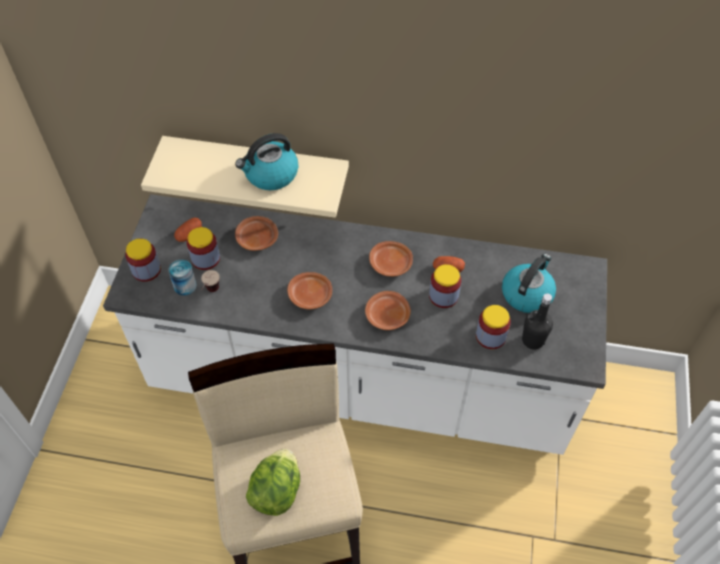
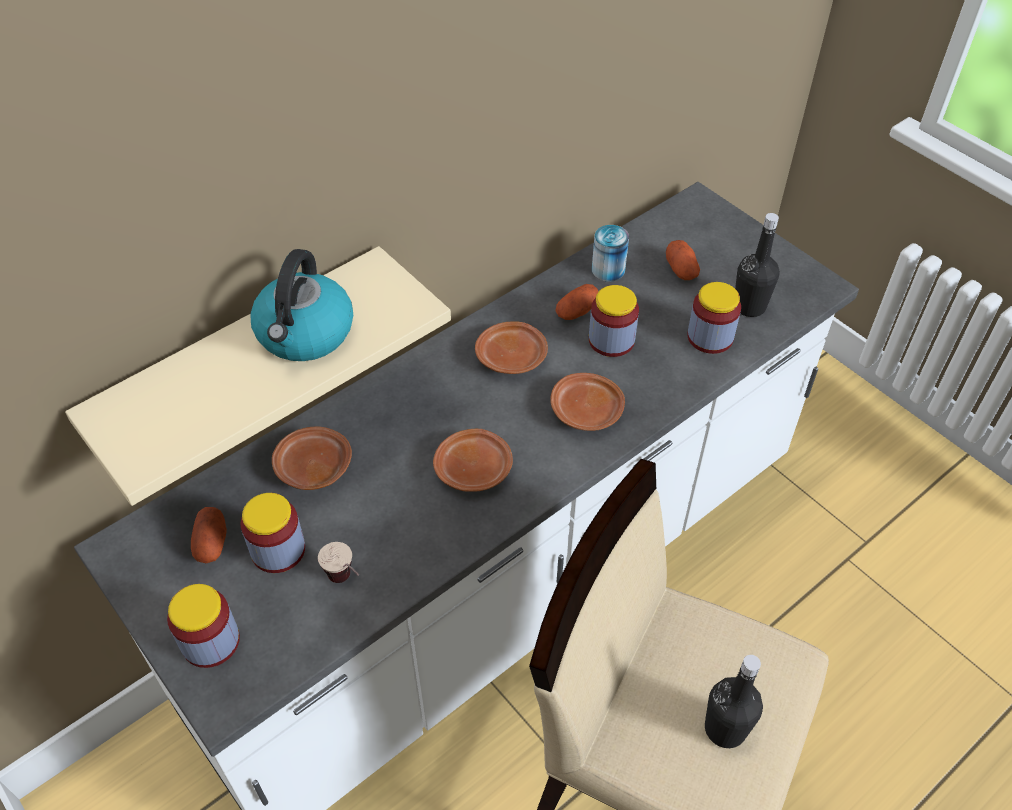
camera: 50 degrees left, 5 degrees down
can [168,260,197,296] -> can moved to [592,225,629,282]
lettuce [246,449,300,516] -> black bottle [705,655,763,748]
kettle [502,254,556,313] -> potato [666,240,700,280]

